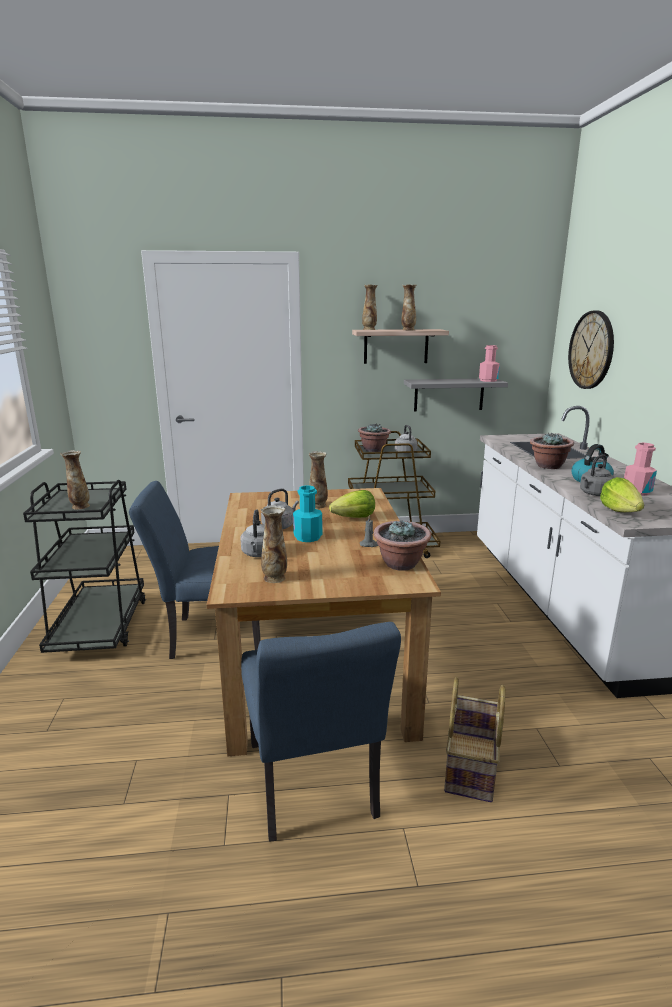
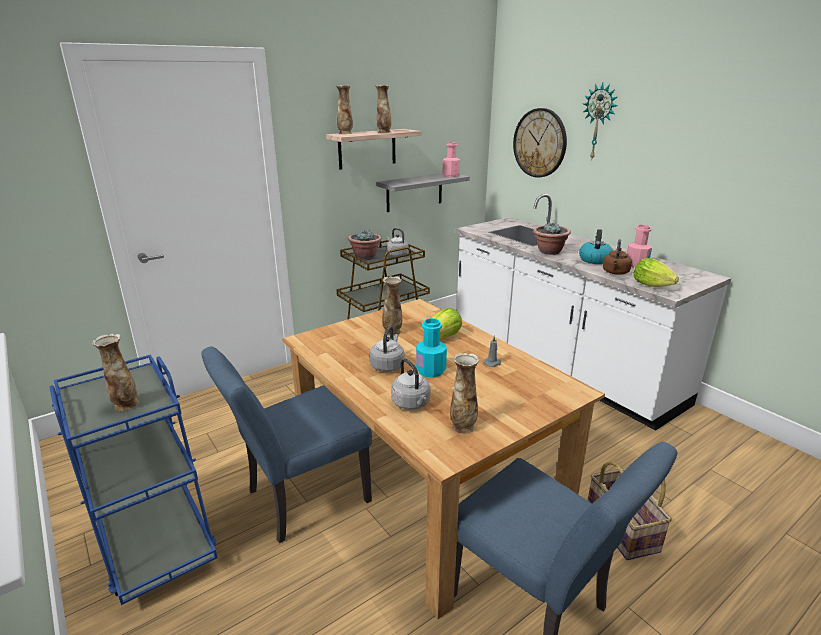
camera: 30 degrees left, 5 degrees up
black cart [23,480,146,653] -> blue cart [50,354,218,605]
potted plant [373,520,431,571] -> none
grey kettle [580,455,615,496] -> brown kettle [603,239,632,275]
none -> wall clock [583,83,617,161]

